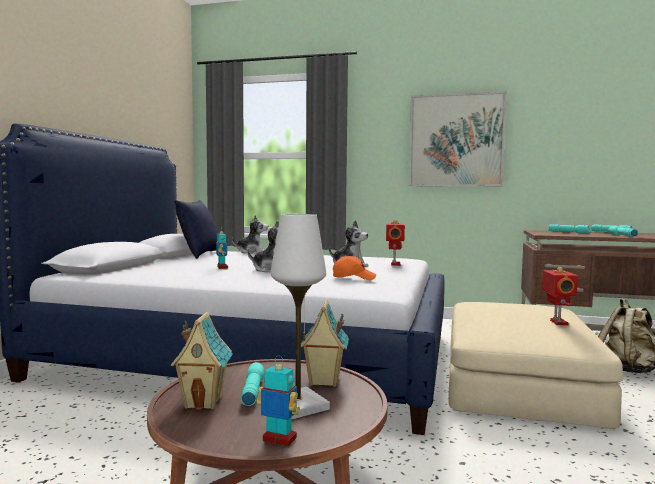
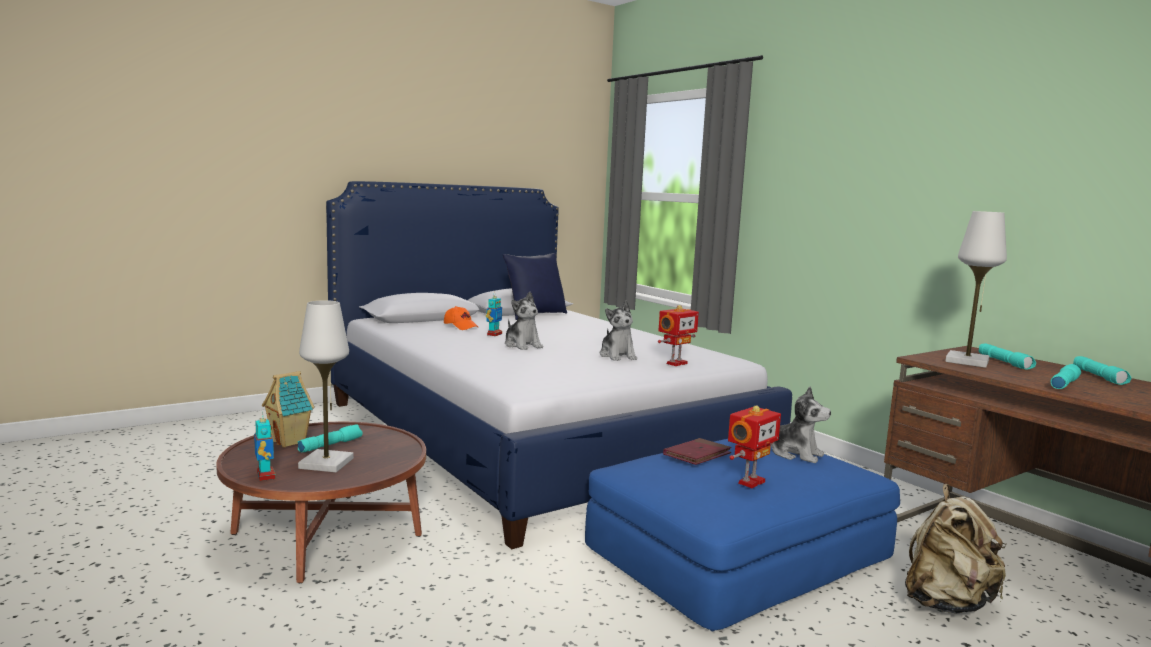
camera: 40 degrees right, 5 degrees up
plush toy [232,215,268,254] -> plush toy moved to [770,386,831,463]
toy house [301,300,349,387] -> none
orange cap [333,256,376,280] -> orange cap moved to [444,306,478,330]
picture [409,91,507,186] -> none
beige ottoman [448,302,623,429] -> blue ottoman [585,439,900,632]
none -> red book [663,438,732,465]
none -> white table lamp [945,211,1007,368]

